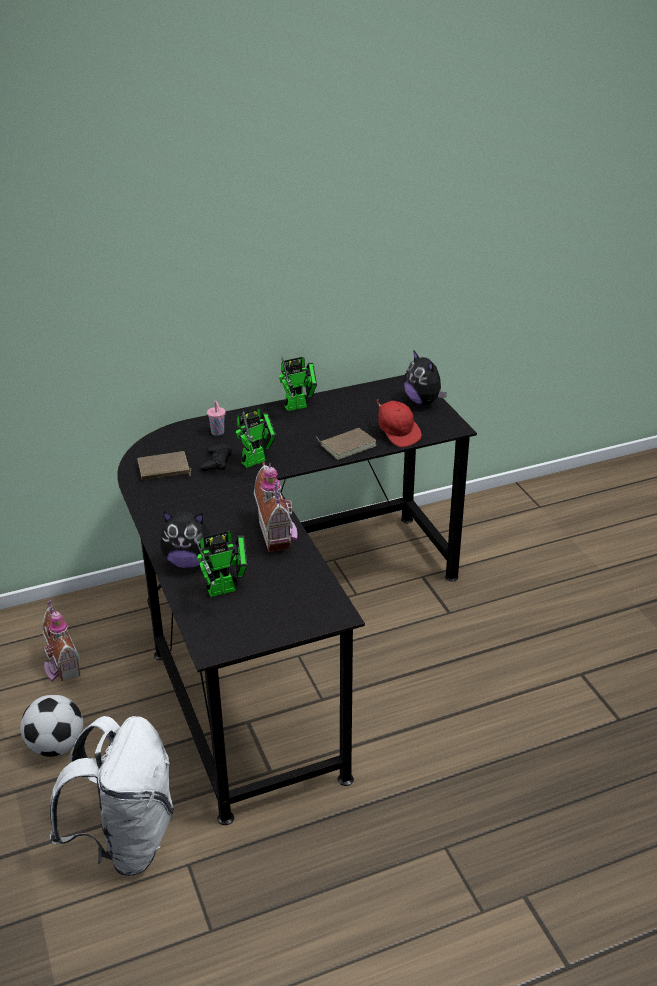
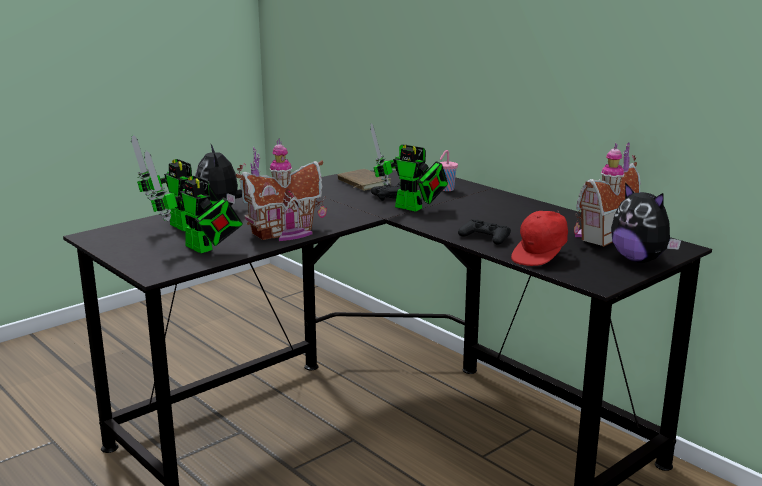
camera: 70 degrees right, 15 degrees down
football [20,695,83,757] -> none
toy house [42,599,81,682] -> toy house moved to [574,143,641,247]
white backpack [50,716,174,876] -> none
toy robot [279,356,317,411] -> toy robot moved to [144,150,243,253]
brown book [317,428,377,460] -> black game controller [458,219,511,245]
plush toy [404,350,447,405] -> plush toy turned 75 degrees counterclockwise [611,183,681,263]

